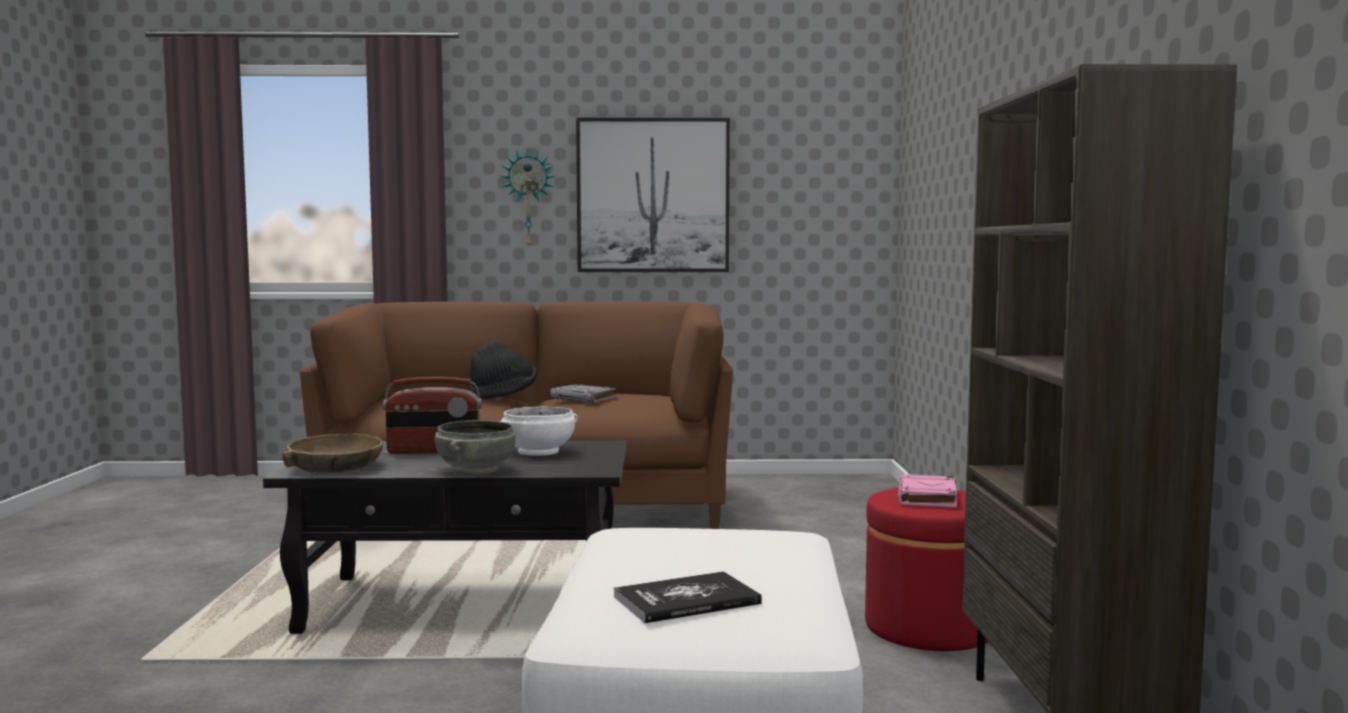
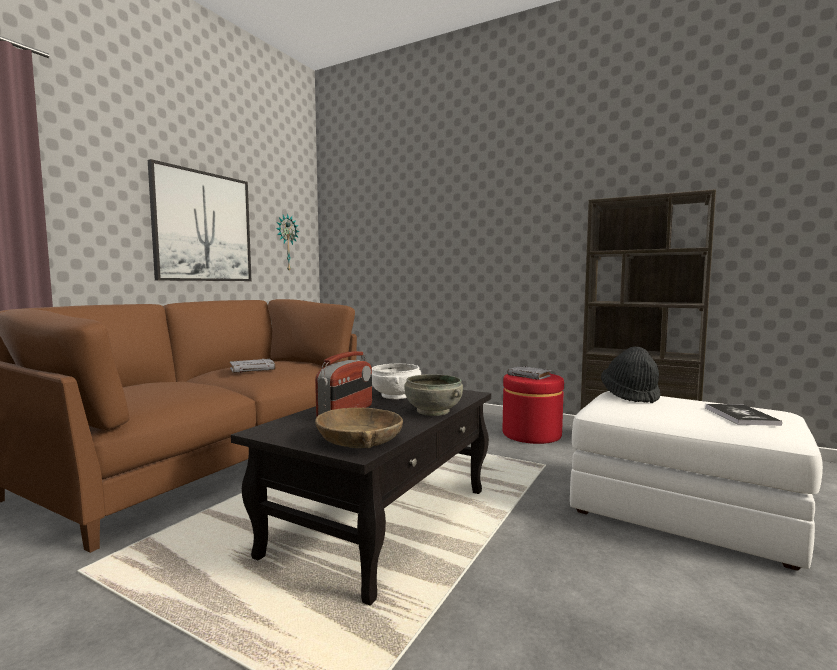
camera: 60 degrees left, 0 degrees up
black hat [469,341,537,399] -> black hat moved to [601,346,661,403]
wall clock [500,148,556,247] -> wall clock moved to [276,213,299,271]
pink book [898,474,958,508] -> grey book [508,366,551,380]

